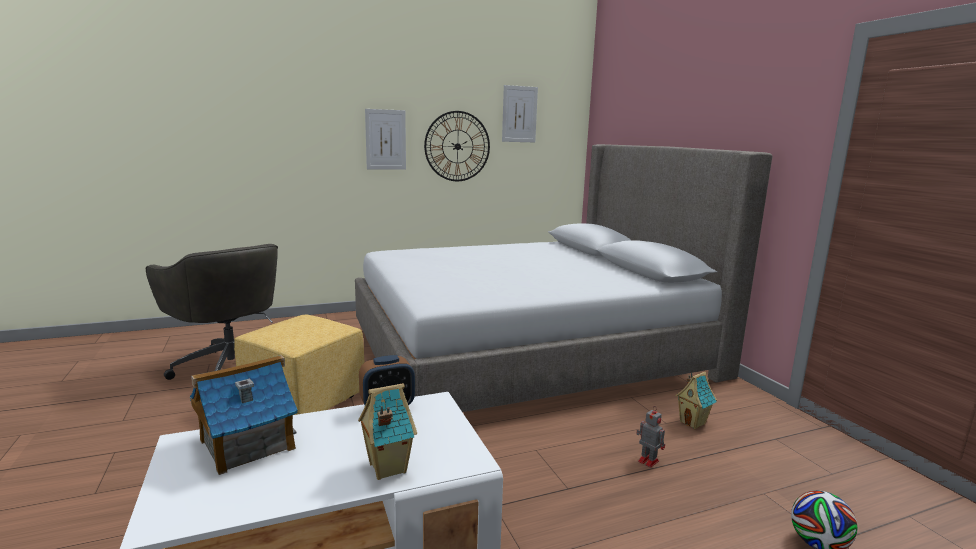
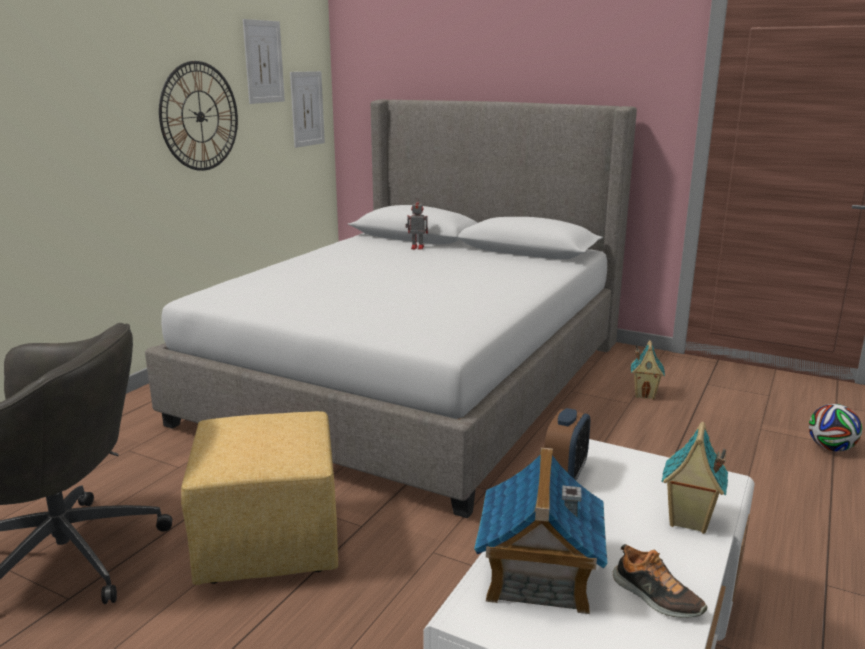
camera: 40 degrees left, 5 degrees up
picture [365,109,406,170] -> picture moved to [290,71,325,148]
toy robot [636,406,665,468] -> toy robot moved to [405,198,428,250]
none -> shoe [613,544,707,618]

